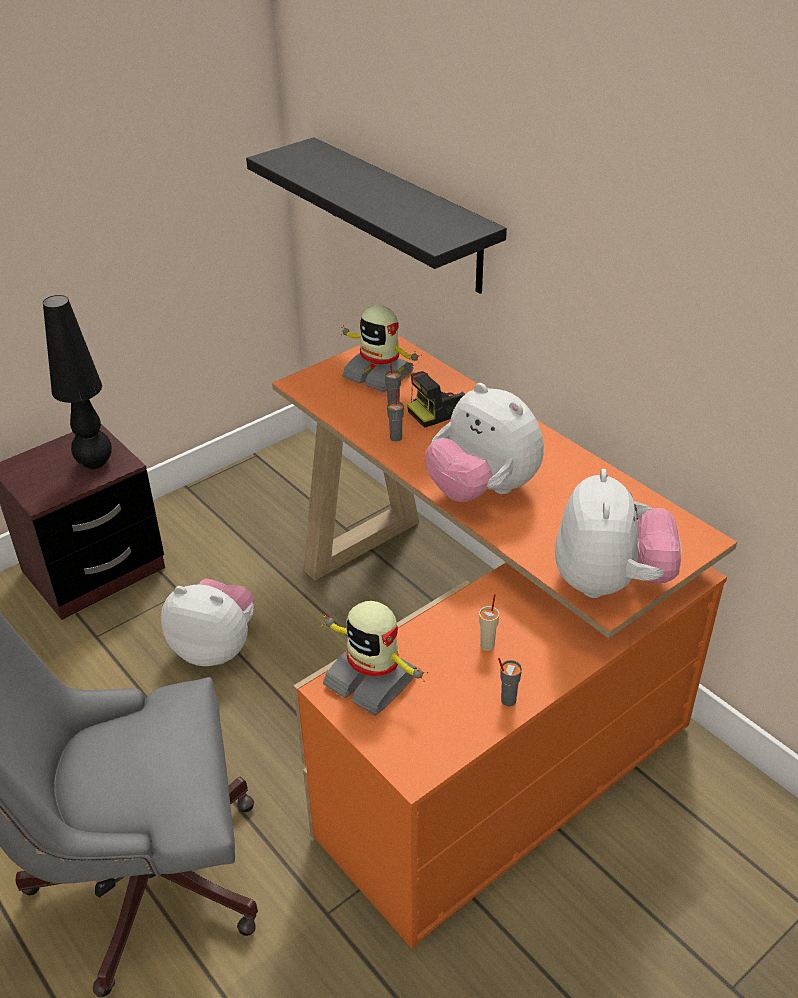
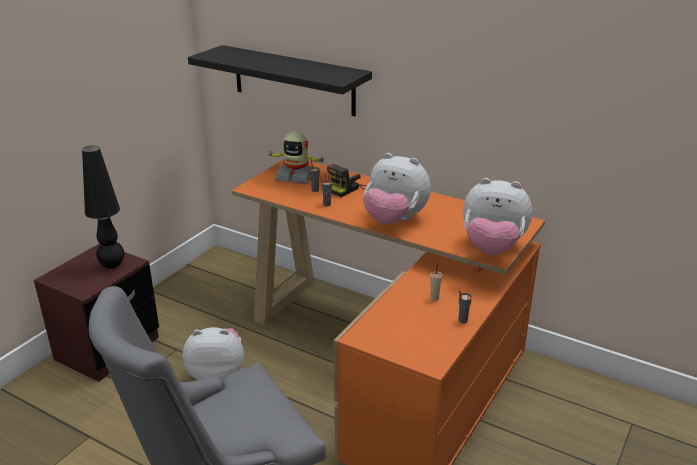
camera: 20 degrees left, 10 degrees down
toy robot [320,601,428,716] -> none
plush toy [555,469,682,598] -> plush toy turned 120 degrees clockwise [463,178,532,255]

